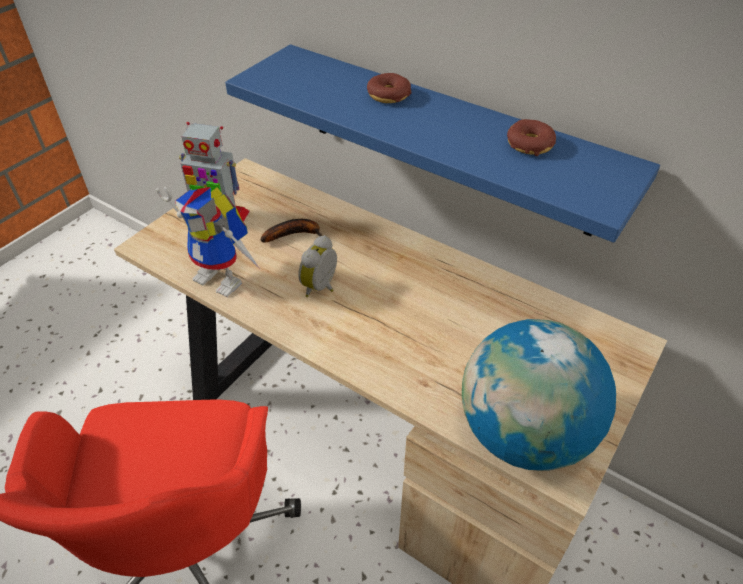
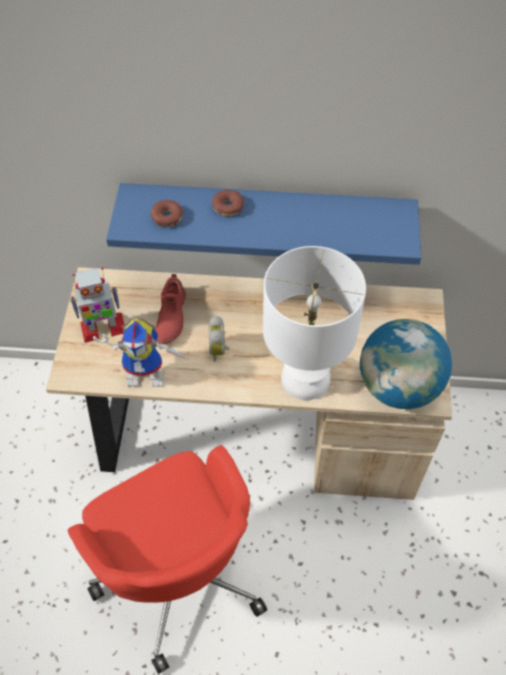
camera: 30 degrees left, 10 degrees up
banana [261,219,322,243] -> red shoe [155,274,186,344]
donut [507,119,556,156] -> donut moved to [151,200,183,227]
none -> white table lamp [263,246,366,400]

